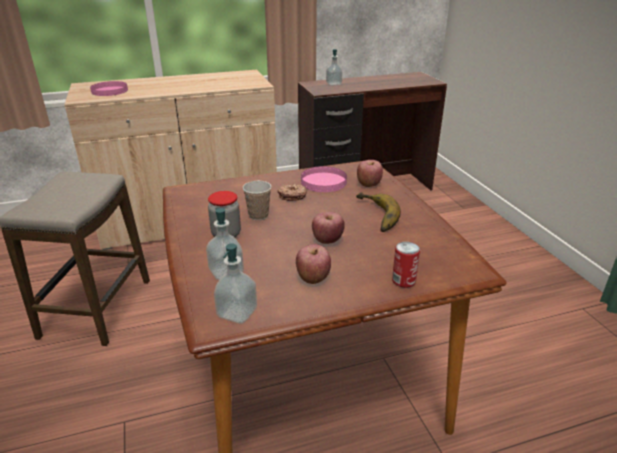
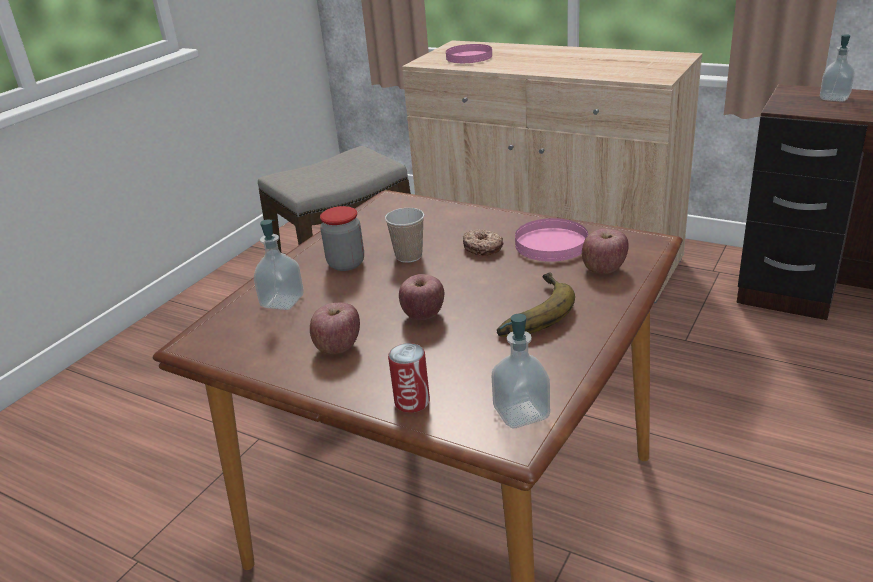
camera: 50 degrees right, 0 degrees up
soap dispenser [214,243,257,324] -> soap dispenser moved to [492,314,550,428]

